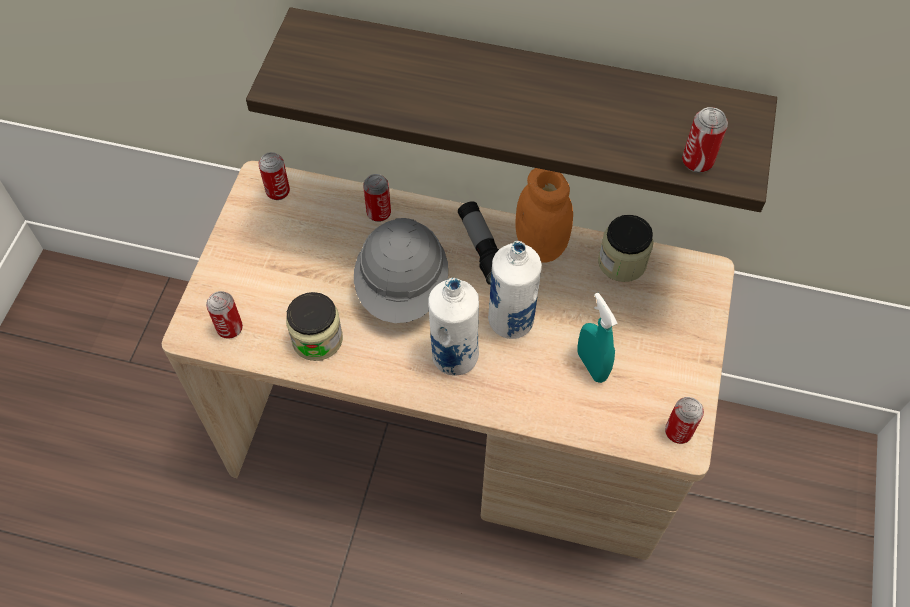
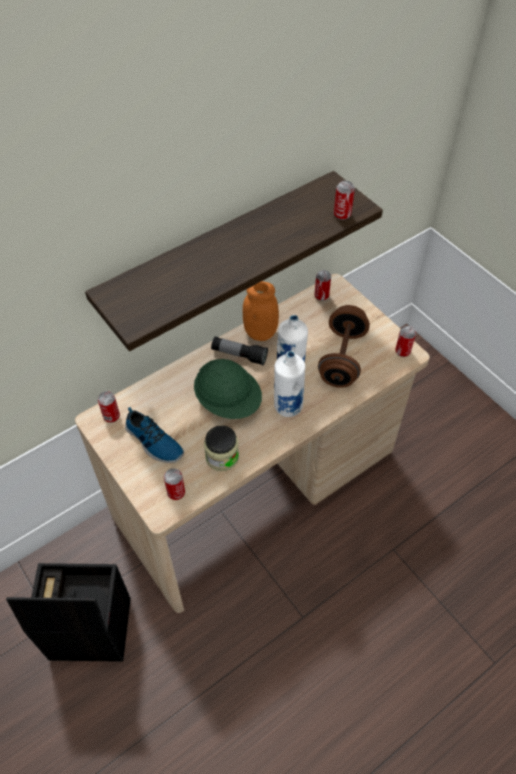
camera: 50 degrees left, 5 degrees down
grey hard hat [354,218,448,323] -> green hard hat [194,359,262,419]
can [363,174,391,222] -> can moved to [314,270,331,301]
turquoise spray bottle [577,293,618,383] -> brown dumbbell [318,305,370,388]
jar [598,215,653,282] -> none
none -> black storage box [6,563,131,662]
none -> shoe [125,407,184,463]

